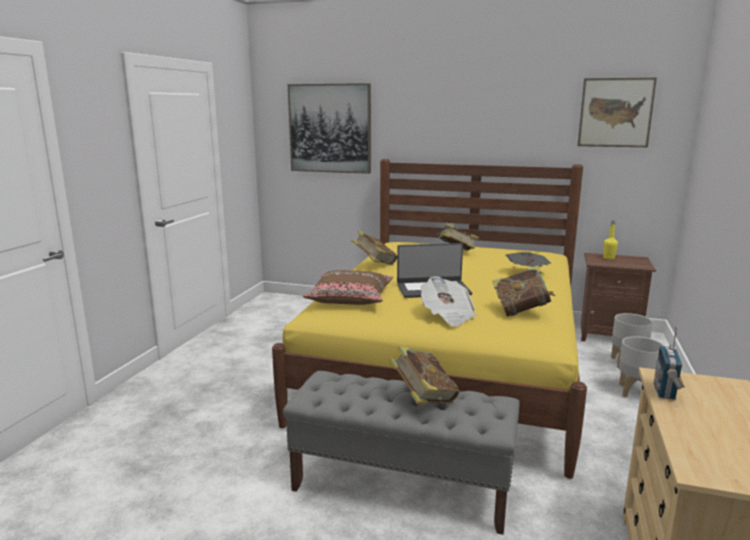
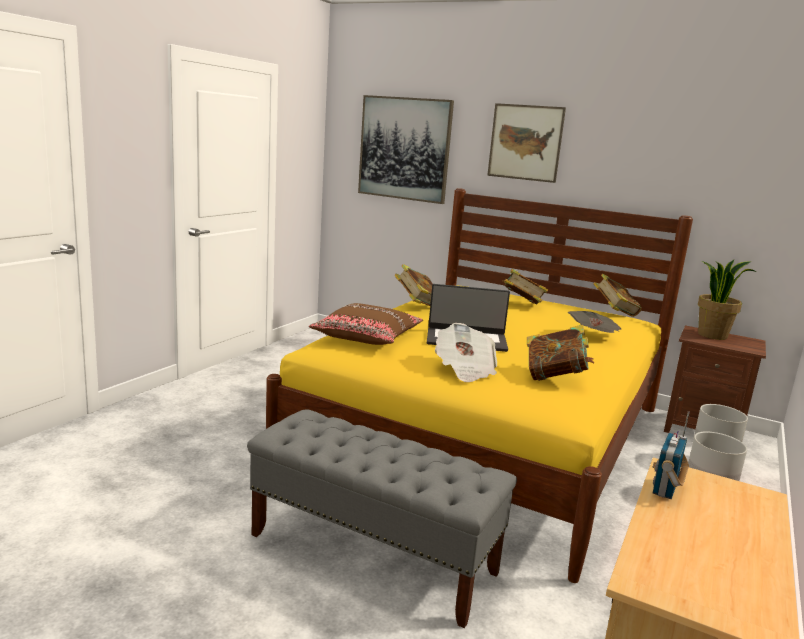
camera: 10 degrees right, 0 degrees up
book [389,346,460,404] -> book moved to [593,274,642,317]
picture [578,78,657,147] -> picture moved to [487,103,566,183]
yellow bottle [603,221,618,259] -> potted plant [698,259,756,340]

